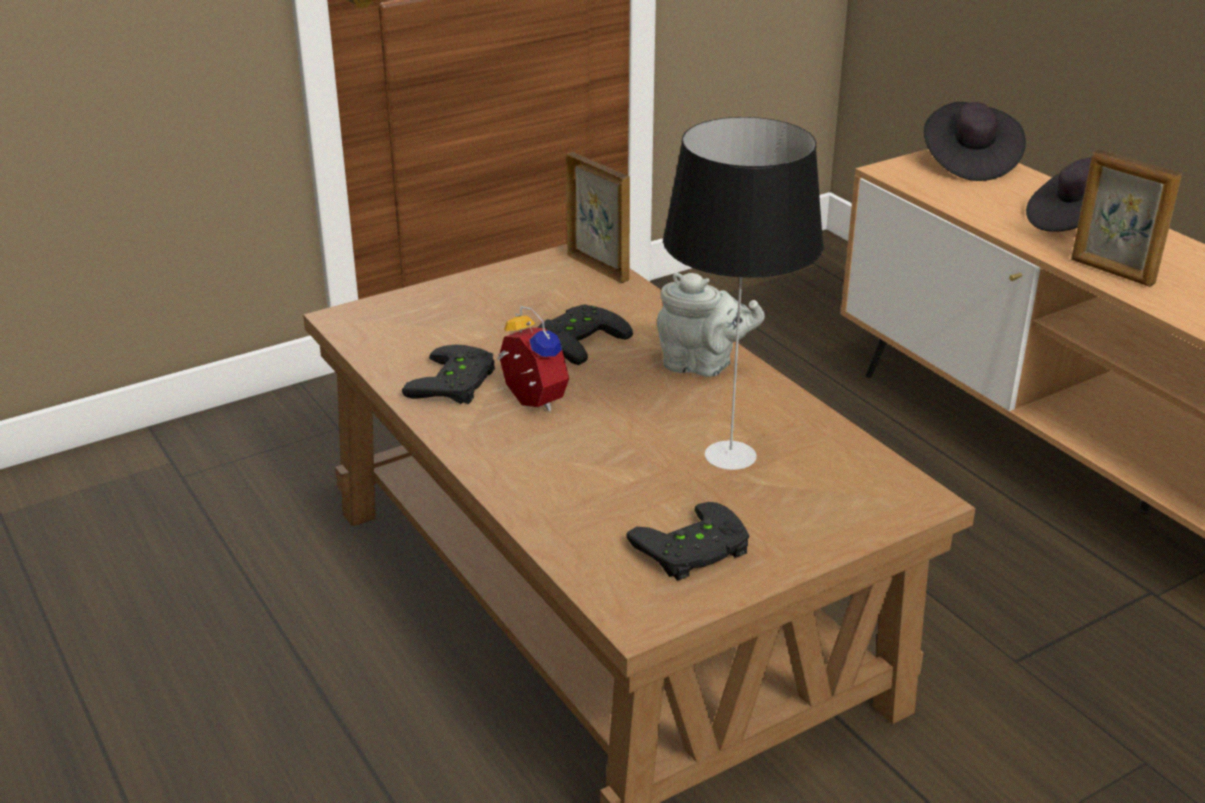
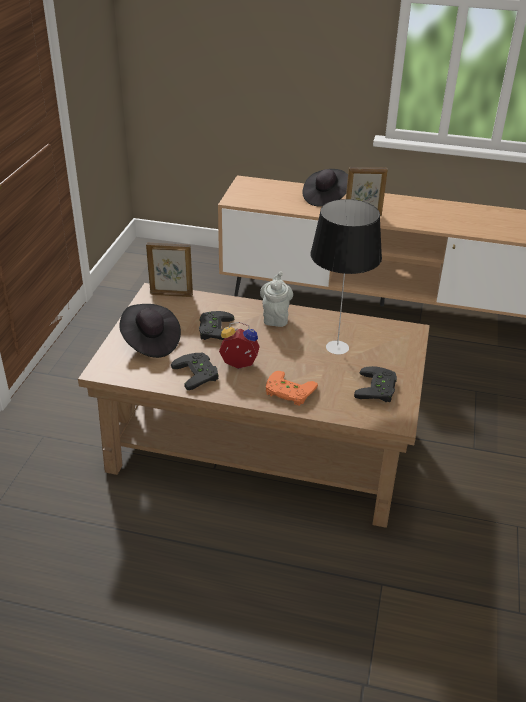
camera: 45 degrees left, 5 degrees up
grey teapot [657,273,765,377] -> grey teapot turned 60 degrees counterclockwise [260,271,293,327]
black hat [924,102,1026,181] -> black hat moved to [119,304,181,358]
none -> orange game controller [266,371,318,406]

